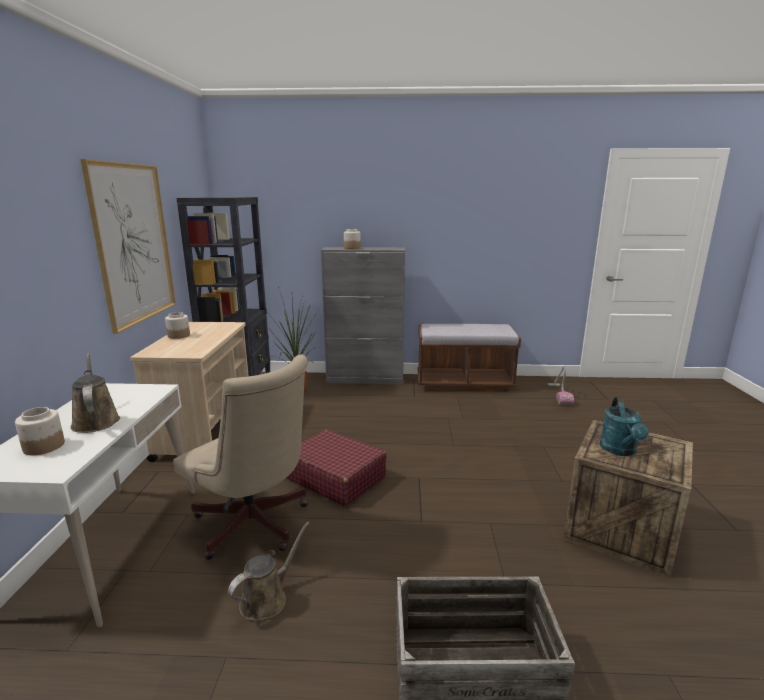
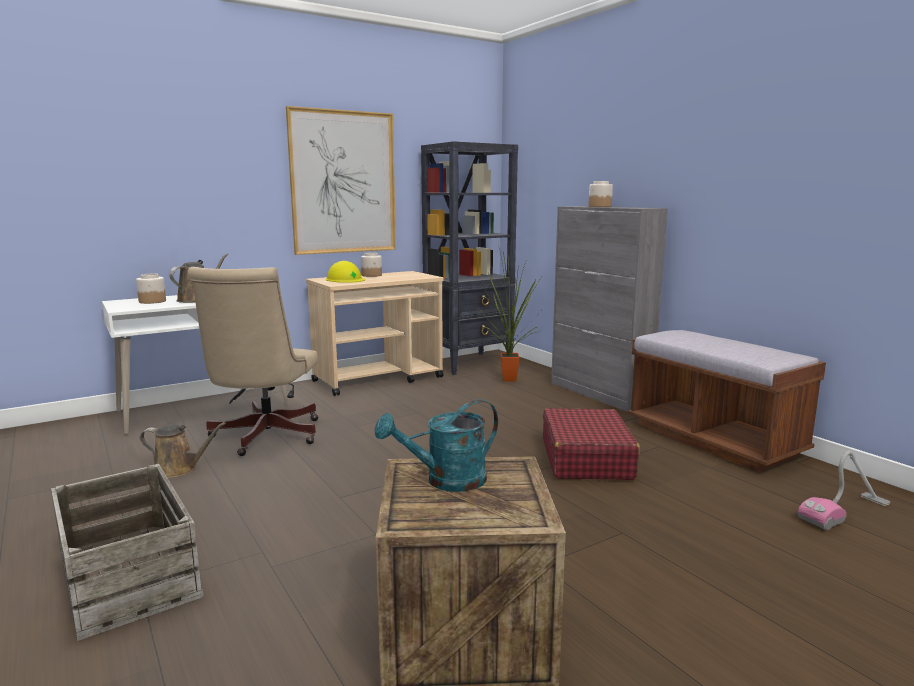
camera: 55 degrees right, 5 degrees down
red suitcase [286,429,387,506] -> red suitcase moved to [543,408,640,480]
none -> yellow hard hat [326,261,365,283]

